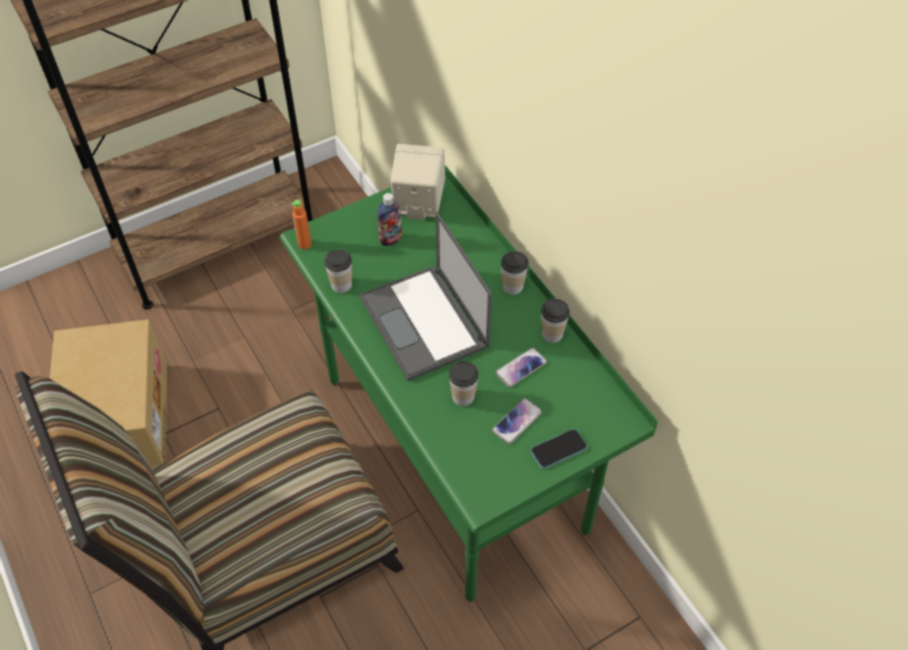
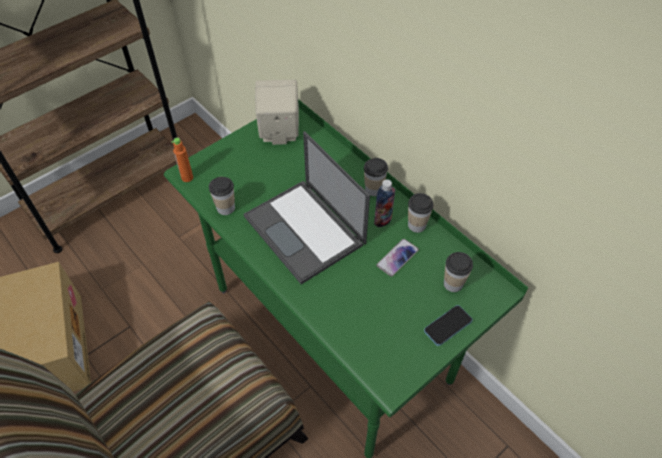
camera: 10 degrees left, 0 degrees up
bottle [377,193,402,246] -> bottle moved to [374,179,395,228]
cup [449,361,479,406] -> cup moved to [444,252,473,292]
phone [492,398,542,444] -> none

